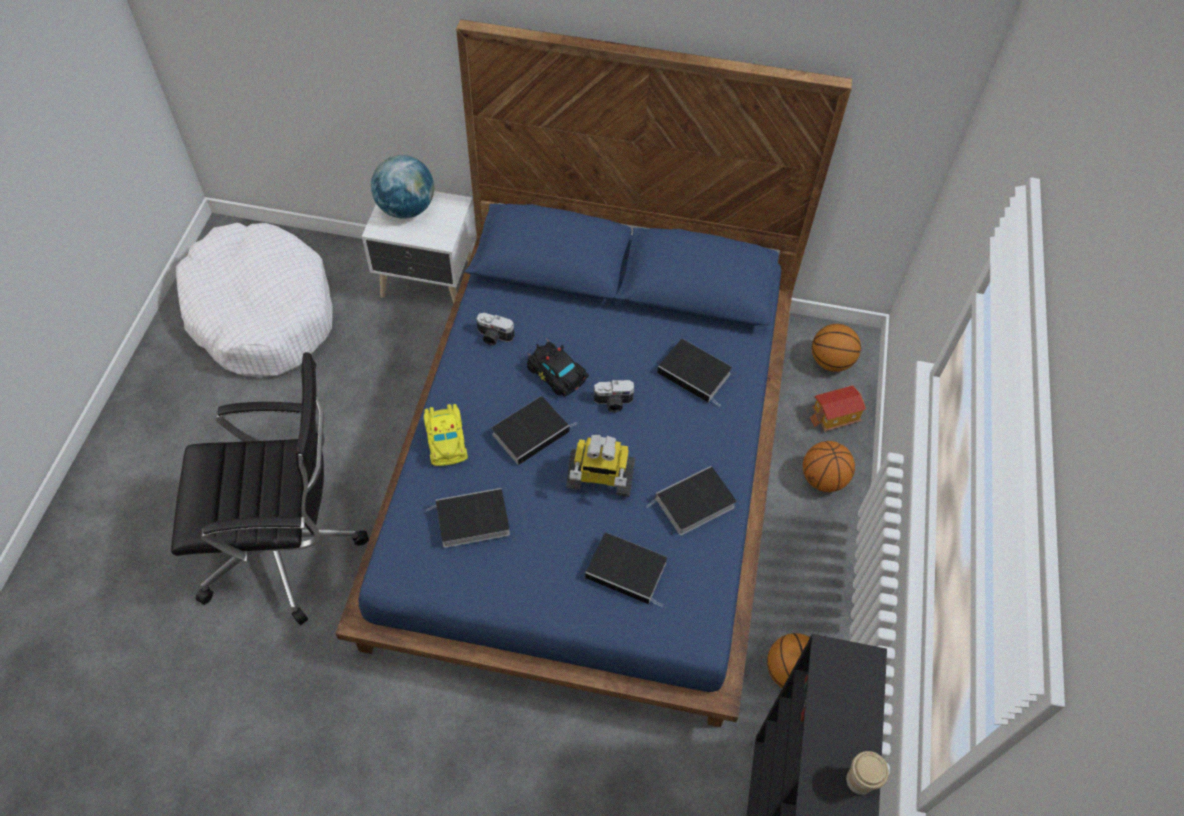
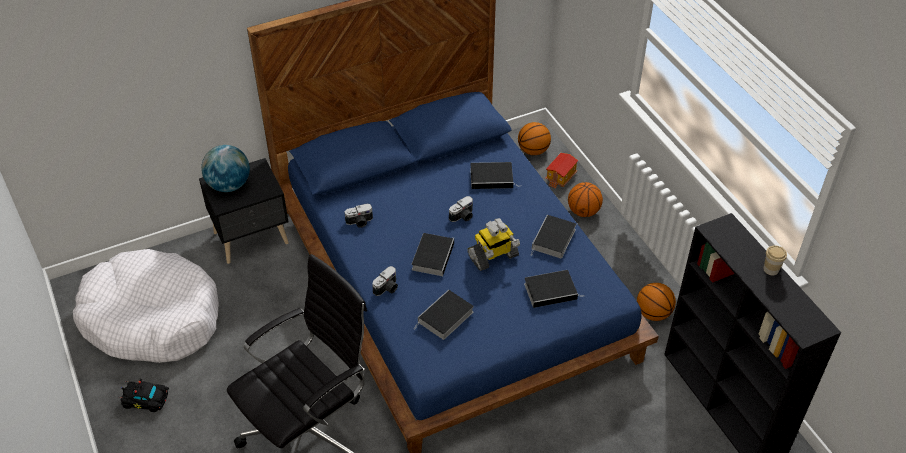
camera: 35 degrees left, 10 degrees down
white nightstand [362,191,476,304] -> black nightstand [199,158,289,264]
yellow toy car [424,404,468,466] -> camera [372,266,398,296]
black toy car [527,339,589,396] -> black toy car moved to [120,378,169,412]

